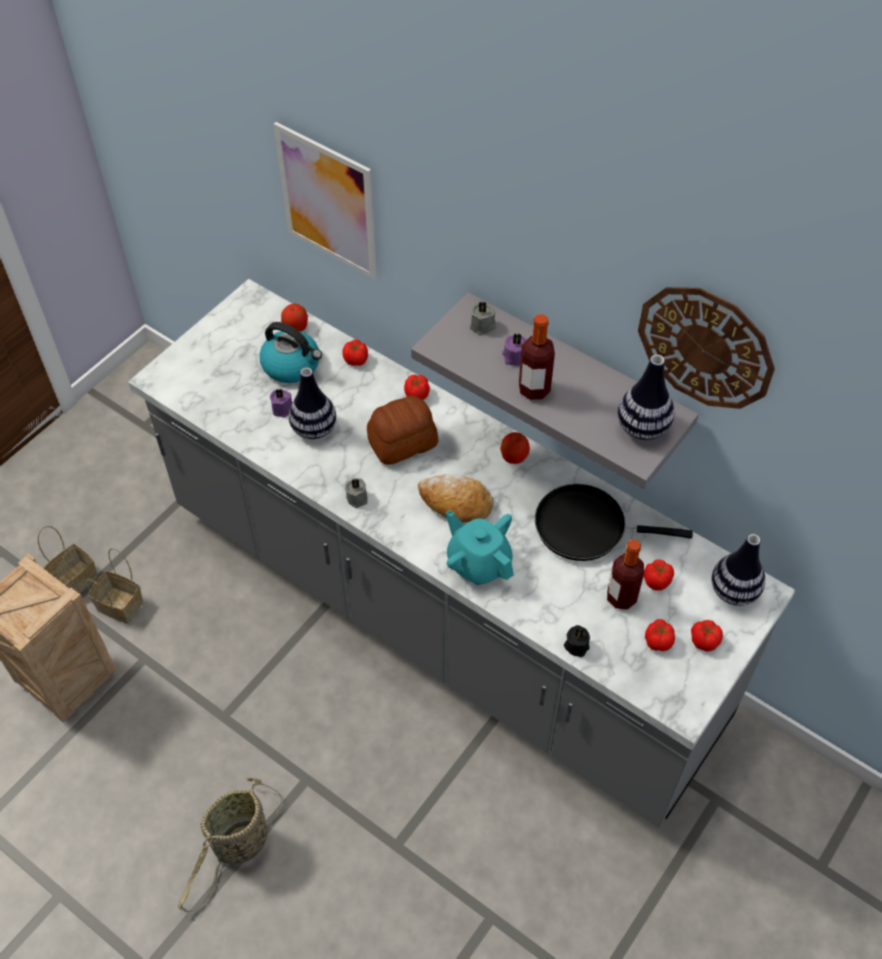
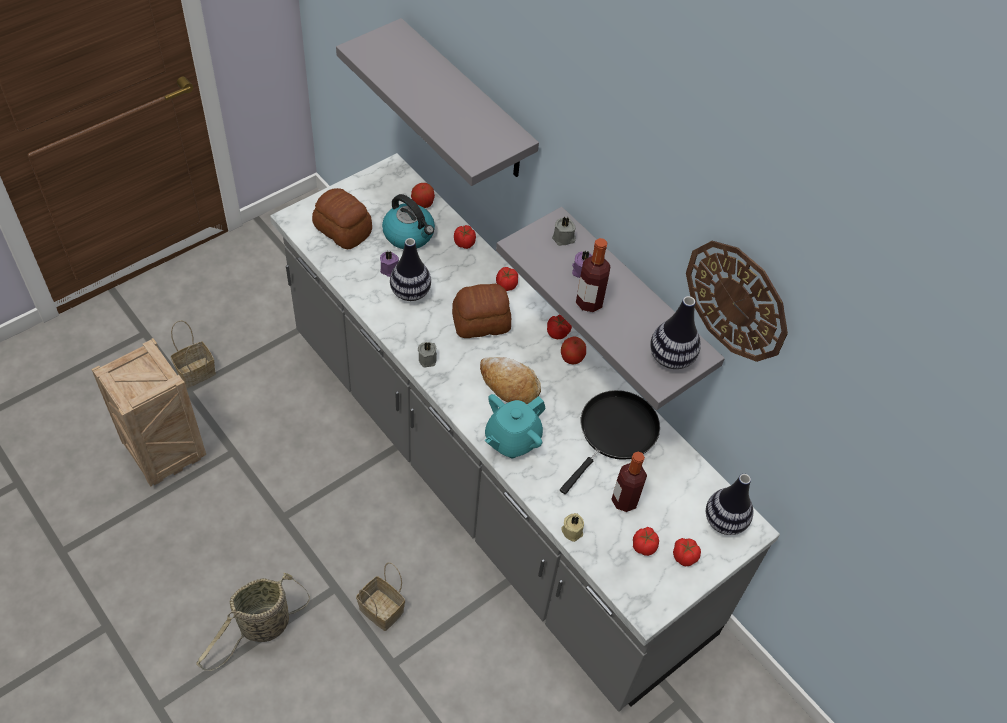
camera: 10 degrees right, 0 degrees up
basket [86,548,144,624] -> basket moved to [356,562,405,631]
picture [274,122,377,279] -> grey shelf [336,18,539,186]
turquoise teapot [446,510,514,585] -> turquoise teapot turned 105 degrees counterclockwise [485,394,546,458]
black frying pan [535,484,693,561] -> black frying pan turned 105 degrees clockwise [560,390,660,494]
black candle [564,625,590,657] -> beige candle [561,513,584,542]
tomato [644,560,674,590] -> tomato moved to [547,315,572,339]
none -> bread [312,188,372,249]

